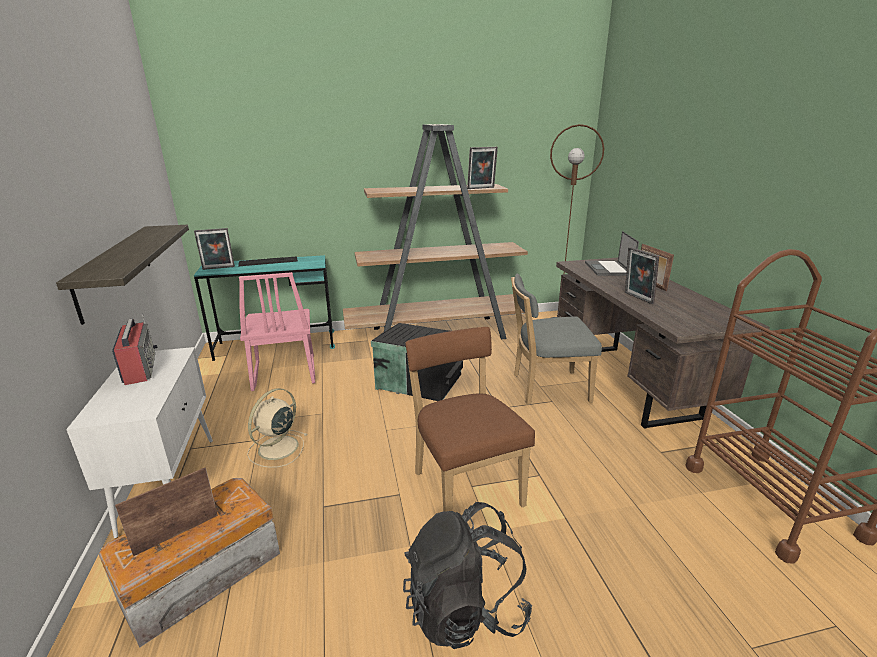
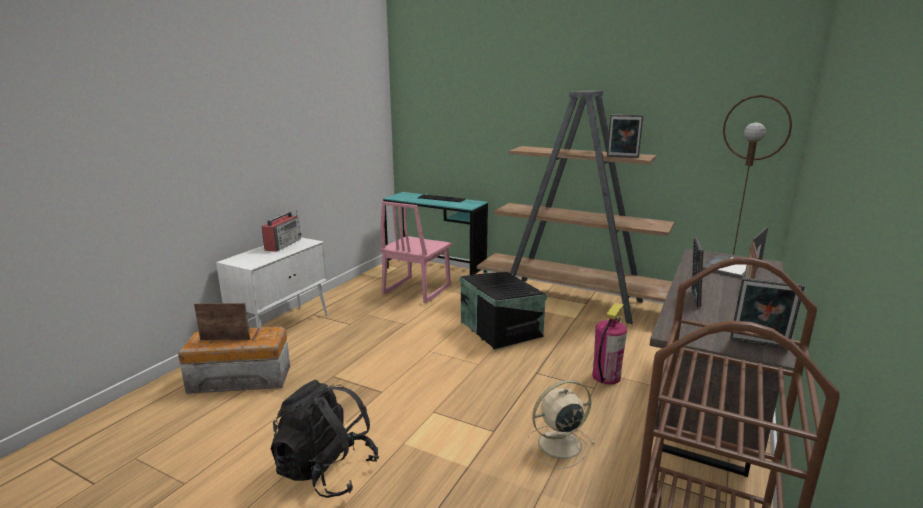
camera: 40 degrees right, 5 degrees down
shelf [56,225,189,325] -> none
picture frame [194,228,235,270] -> picture frame moved to [730,277,805,349]
beige fan [247,388,308,468] -> beige fan moved to [527,380,595,468]
brown chair [406,327,535,512] -> none
grey chair [511,273,602,405] -> fire extinguisher [592,303,627,384]

